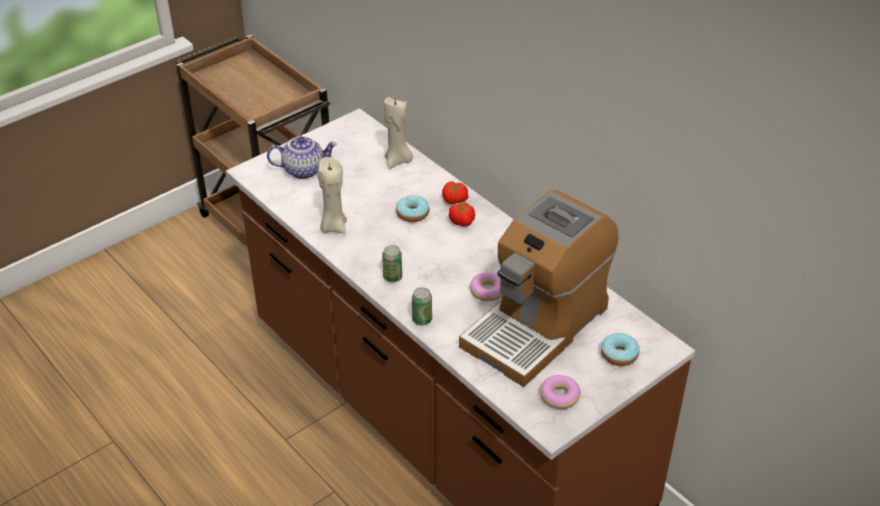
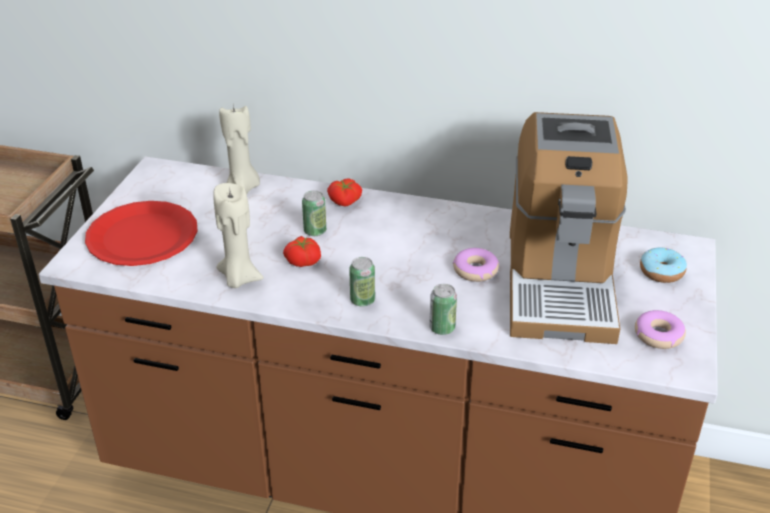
camera: 35 degrees left, 5 degrees down
teapot [267,136,337,179] -> red plate [85,201,198,266]
donut [396,195,429,222] -> can [302,190,326,236]
tomato [449,203,475,227] -> tomato moved to [283,236,321,267]

